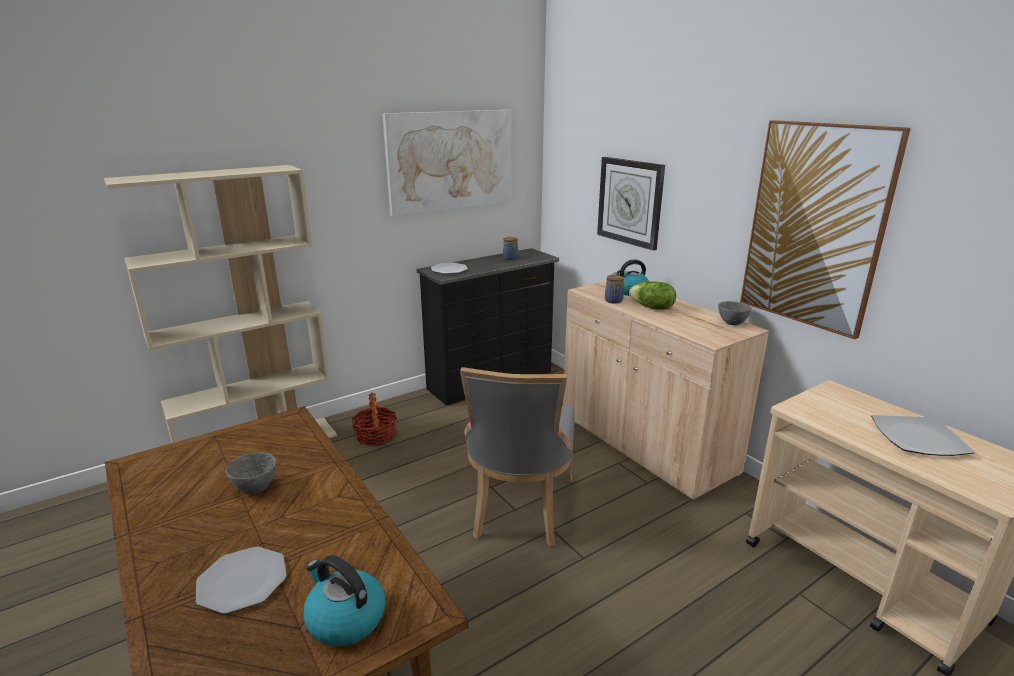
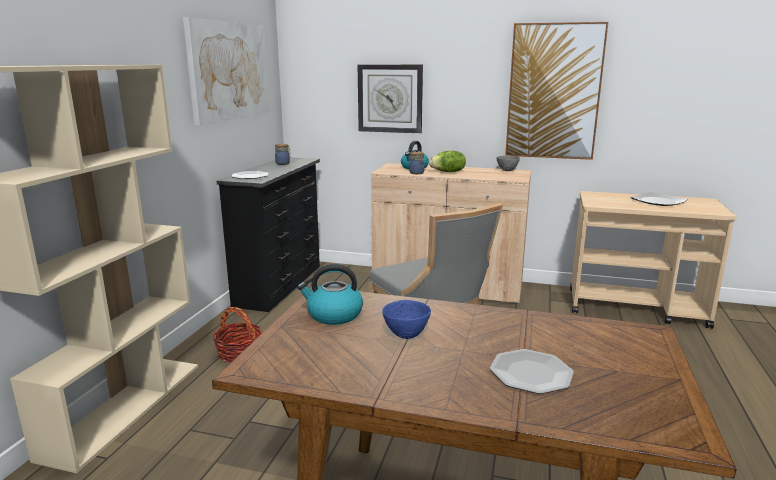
camera: 40 degrees left, 5 degrees down
grey bowl [226,452,276,494] -> blue bowl [382,300,431,339]
kettle [303,555,385,646] -> kettle moved to [297,264,363,325]

